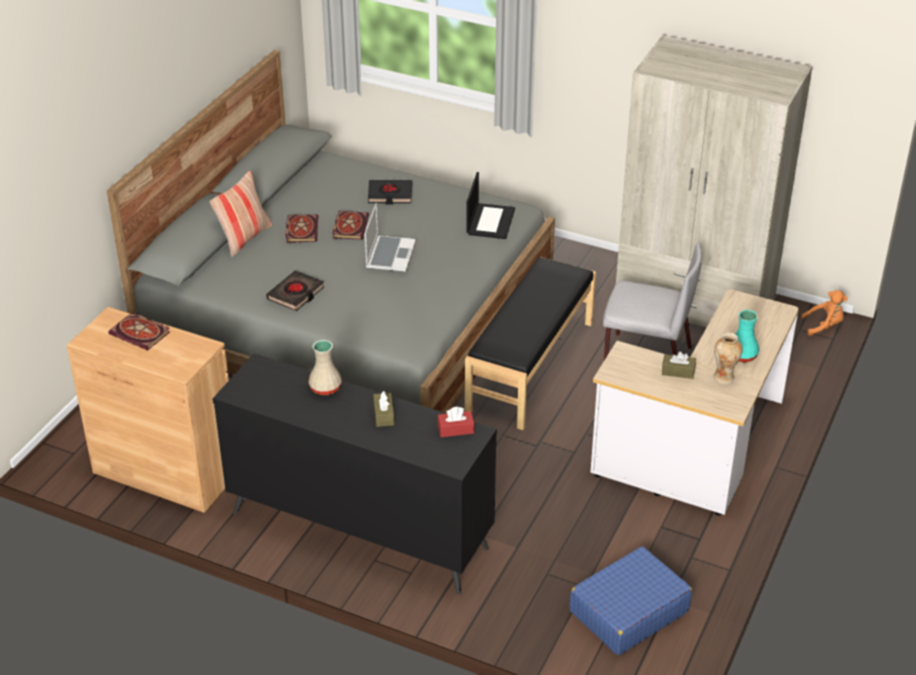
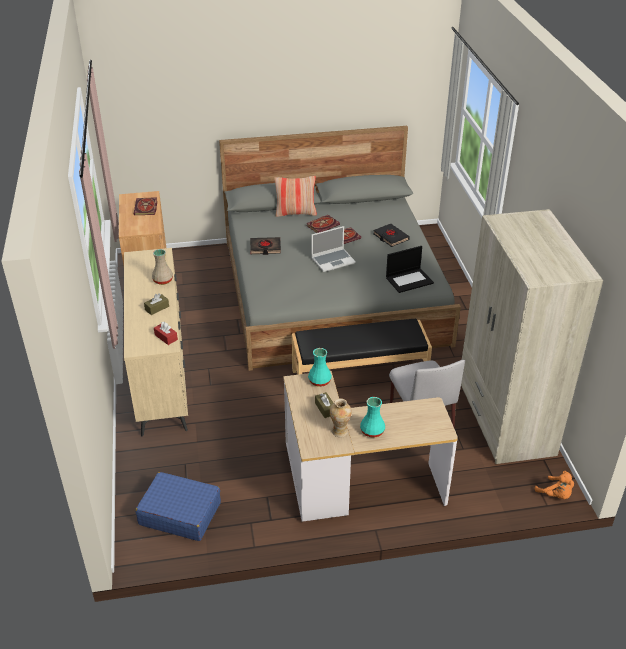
camera: 55 degrees right, 0 degrees up
black dresser [213,353,497,595] -> beige dresser [124,248,188,437]
none -> turquoise vase [308,348,332,387]

